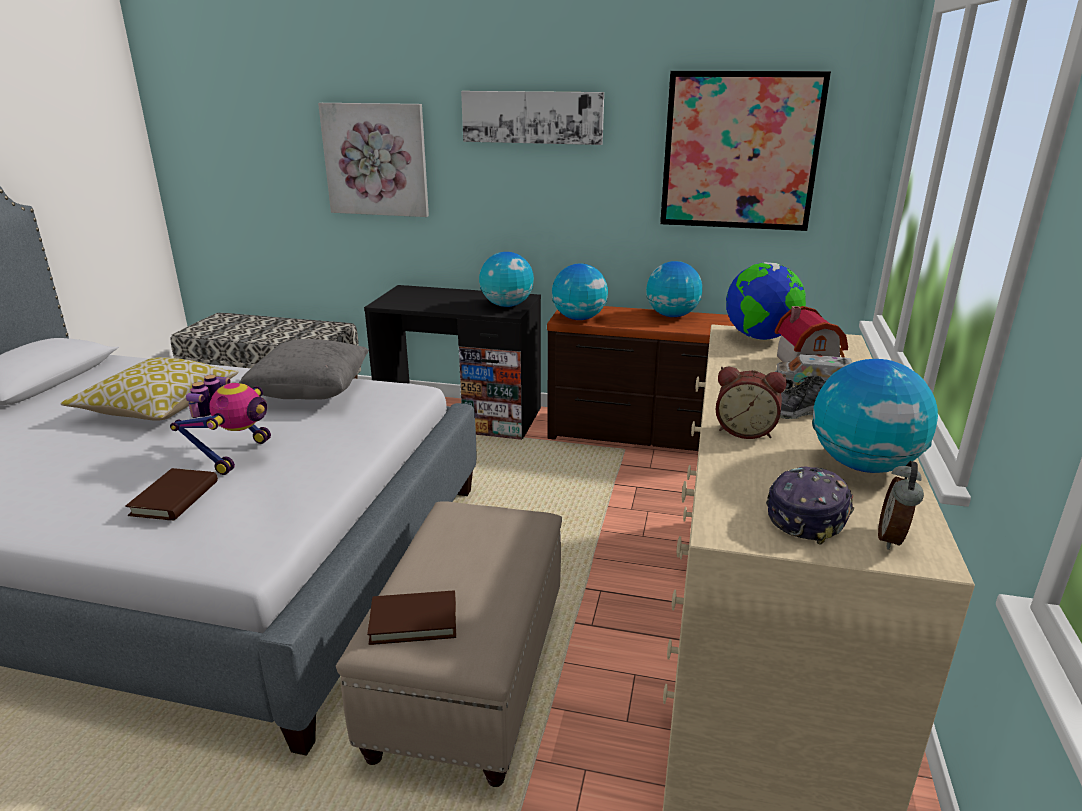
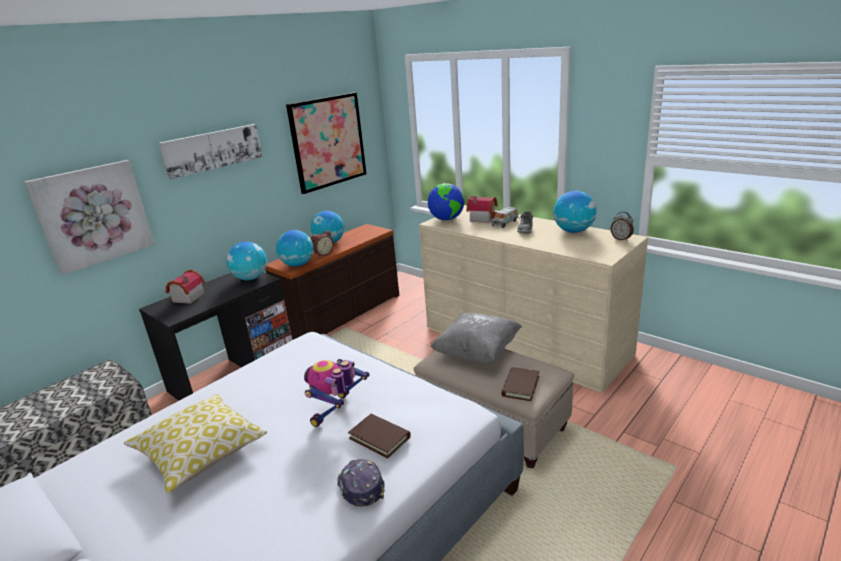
camera: 60 degrees left, 0 degrees up
toy robot [170,375,271,475] -> toy robot turned 105 degrees counterclockwise [304,359,370,427]
grey pillow [239,339,369,400] -> grey pillow moved to [430,313,522,363]
alarm clock [716,367,787,439] -> alarm clock moved to [311,230,334,257]
cap [766,466,854,544] -> cap moved to [337,459,385,507]
none -> toy house [166,270,205,304]

